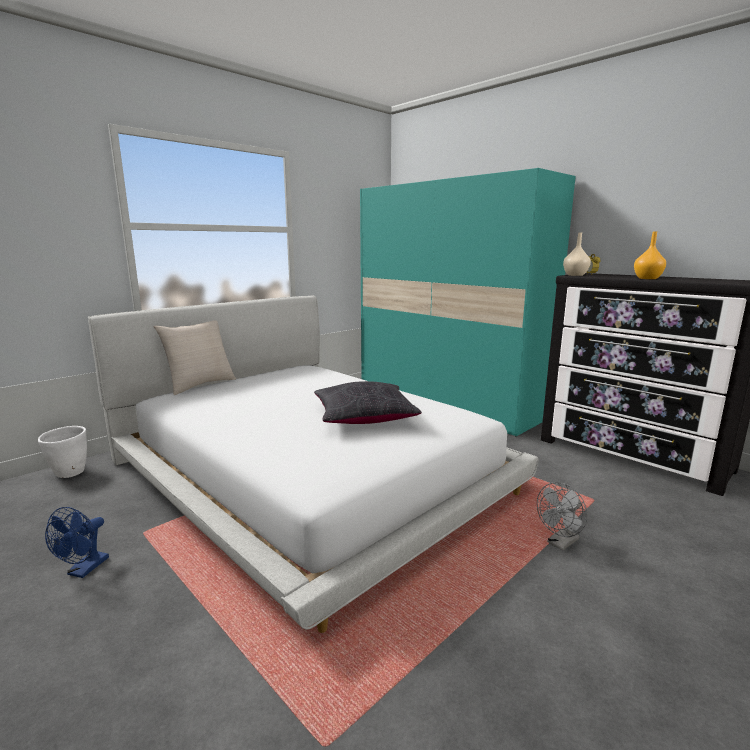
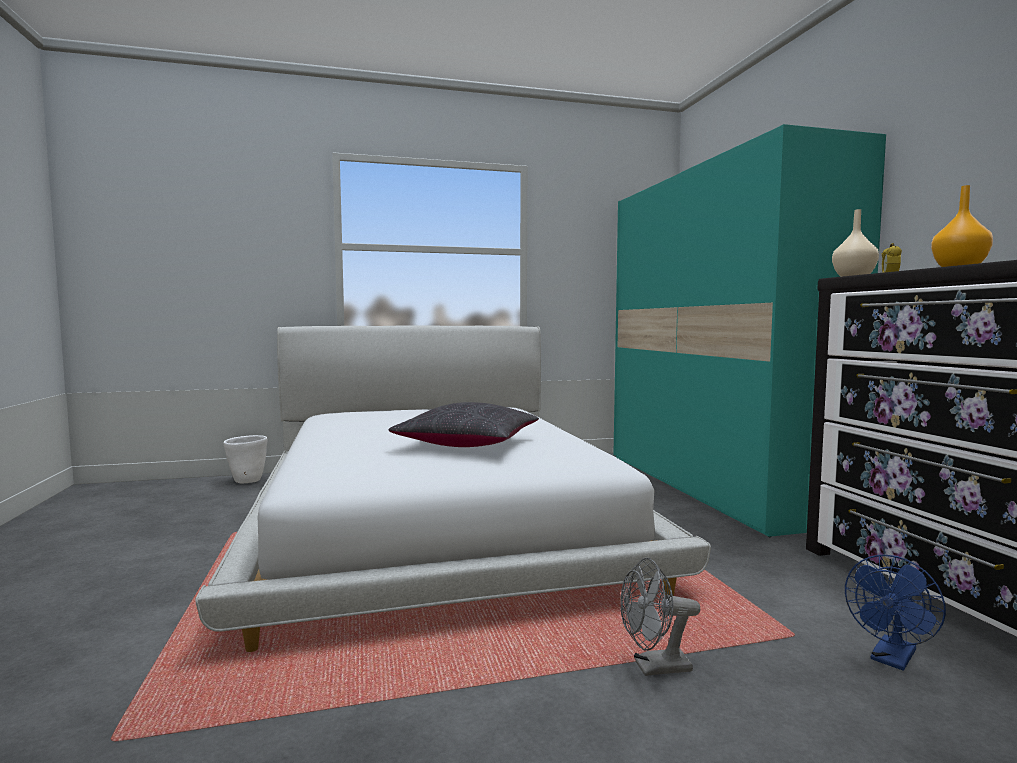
camera: 30 degrees right, 10 degrees down
blue fan [45,507,109,578] -> blue fan moved to [845,555,946,671]
beige pillow [153,320,236,395] -> none

